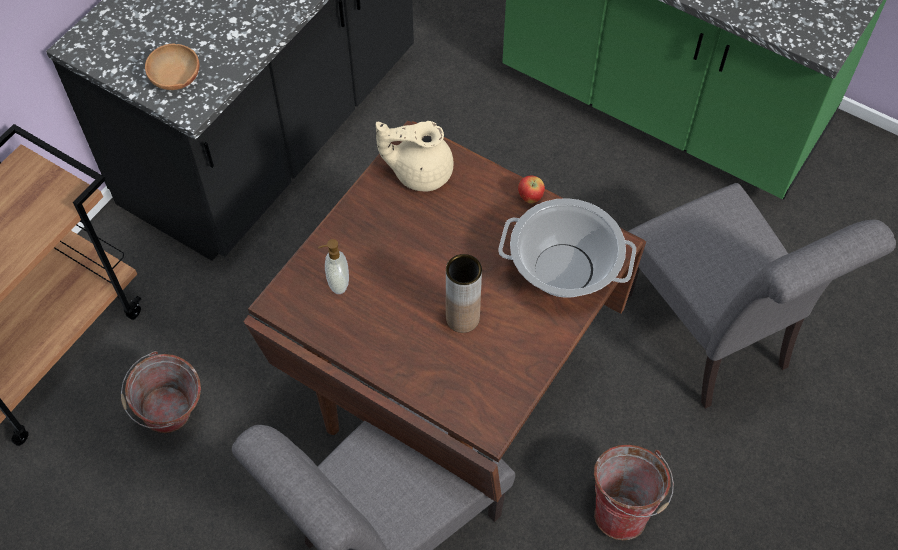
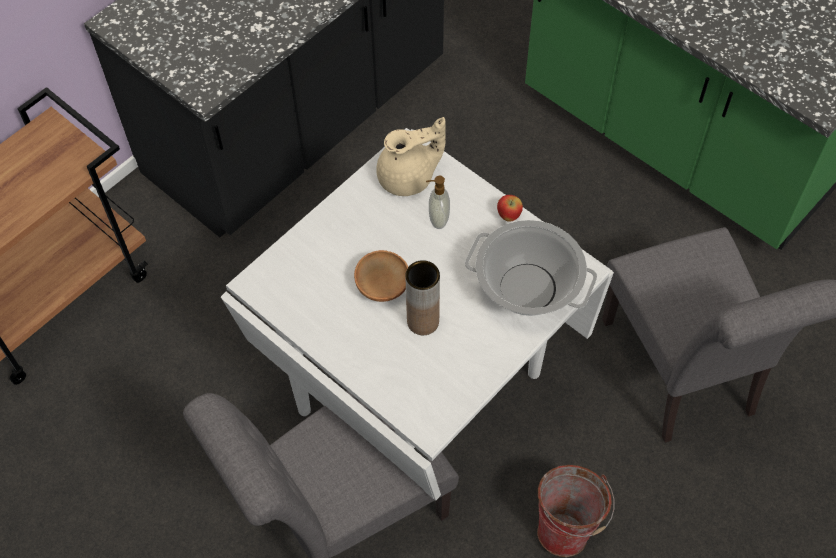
camera: 10 degrees right, 0 degrees up
bucket [121,351,201,433] -> none
brown bowl [145,44,199,90] -> brown bowl moved to [354,250,408,302]
brown dining table [244,121,646,502] -> white dining table [221,128,614,500]
soap dispenser [318,239,349,294] -> soap dispenser moved to [426,176,450,229]
beige teapot [376,121,454,191] -> beige teapot turned 150 degrees clockwise [376,117,446,196]

